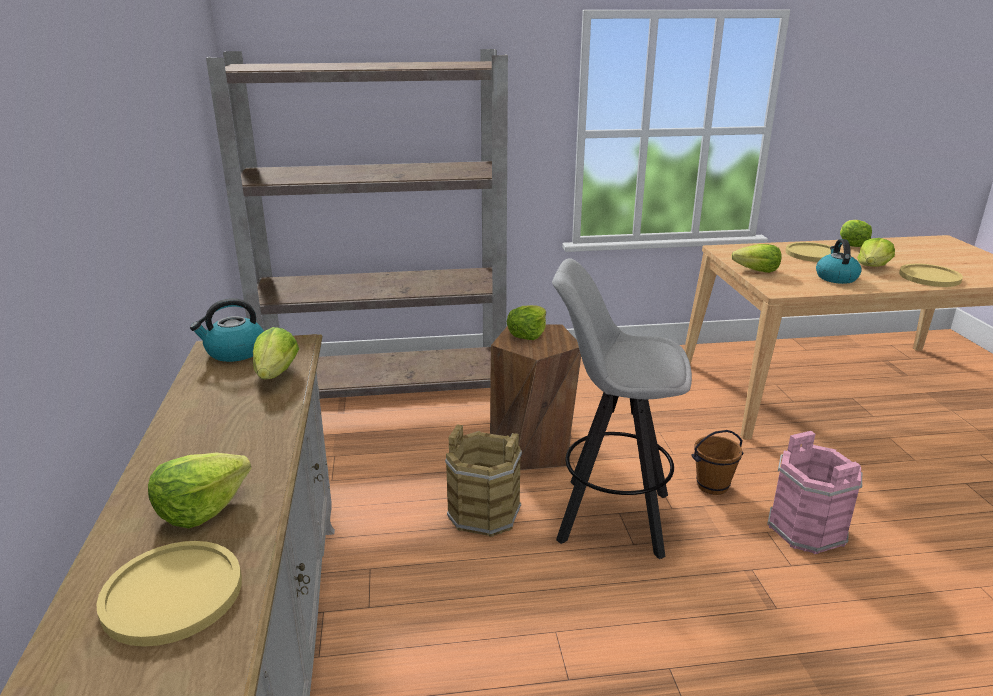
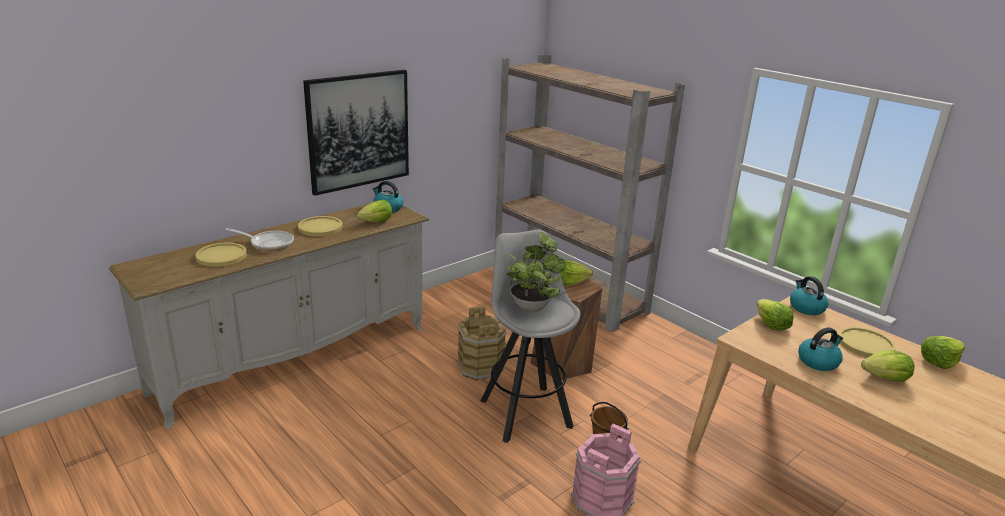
camera: 55 degrees right, 0 degrees up
lettuce [148,453,252,528] -> frying pan [225,228,294,251]
yellow plate [899,264,963,287] -> yellow plate moved to [298,216,343,236]
none -> picture [303,70,409,196]
none -> potted plant [506,232,566,312]
none -> kettle [790,276,828,315]

